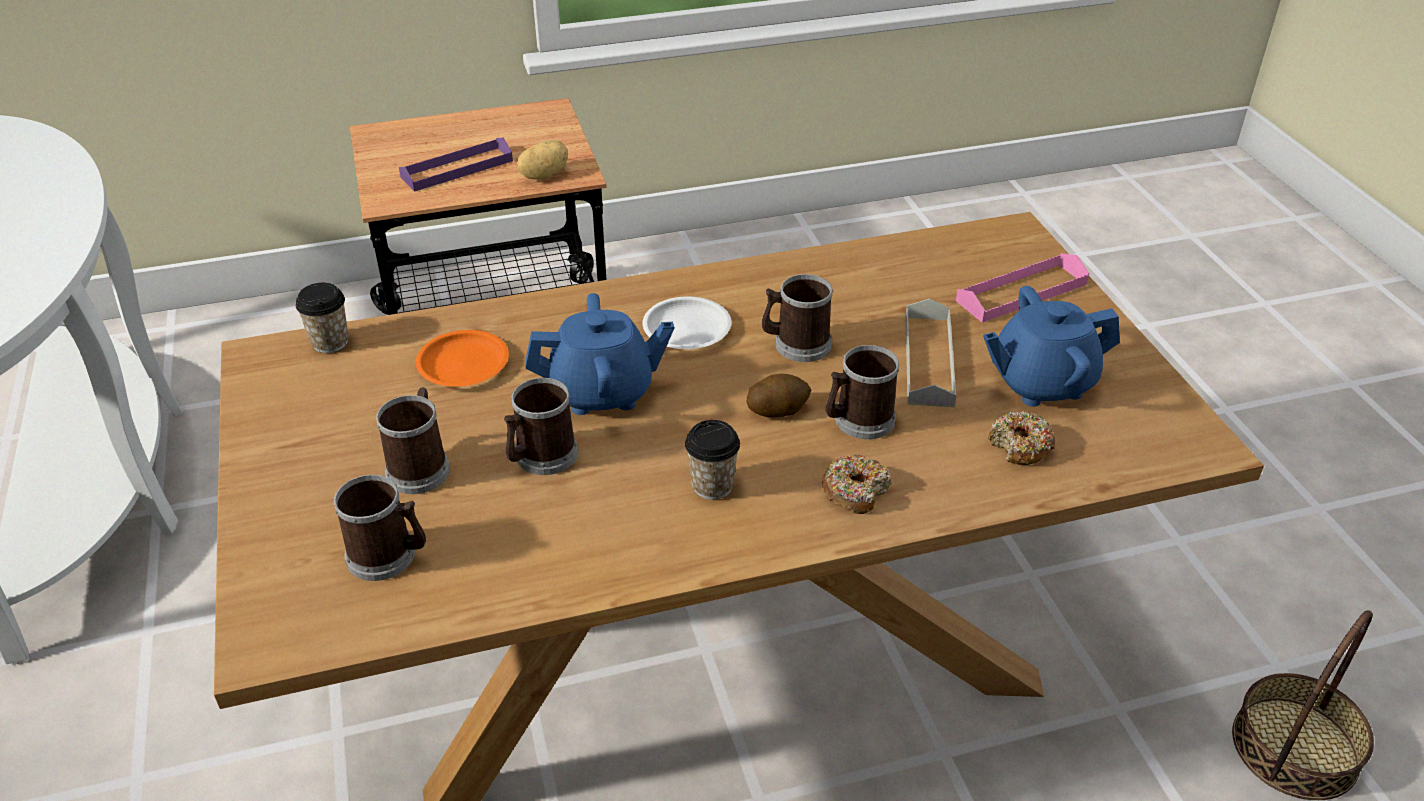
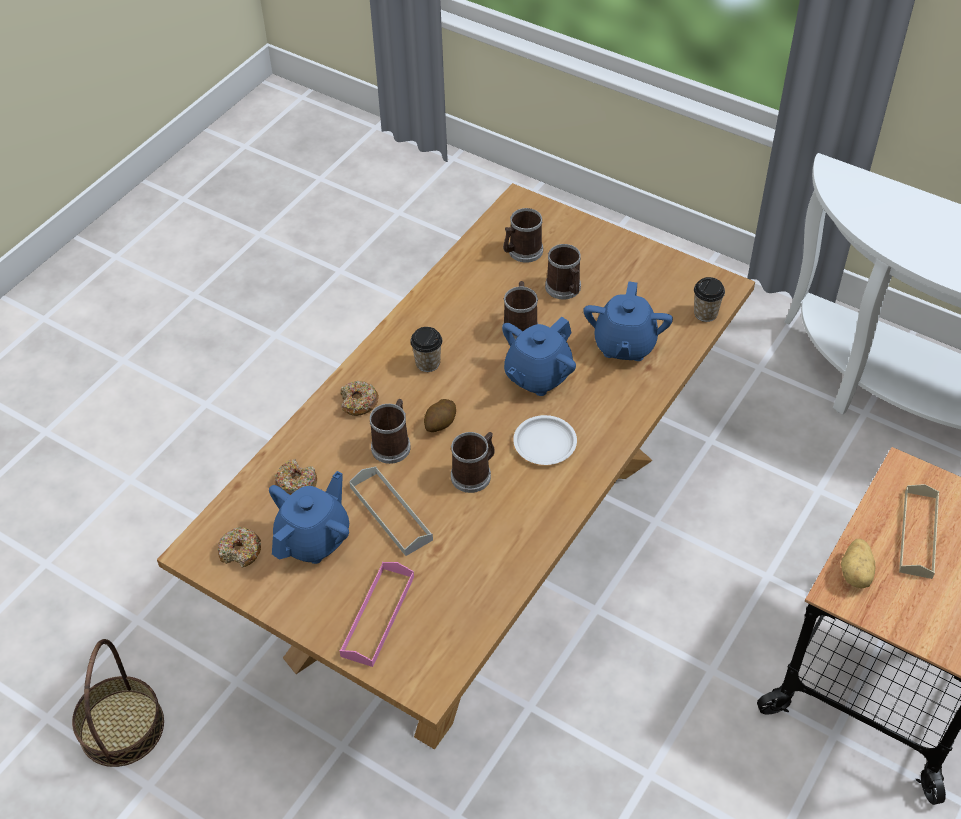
camera: 140 degrees right, 10 degrees up
purple tray [399,138,513,192] -> beige tray [899,484,939,579]
orange plate [416,330,509,387] -> blue teapot [583,281,673,361]
none -> donut [218,527,261,568]

